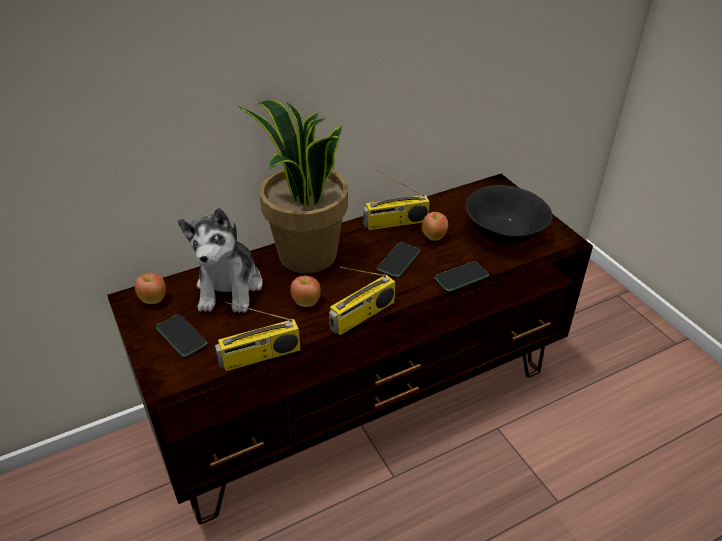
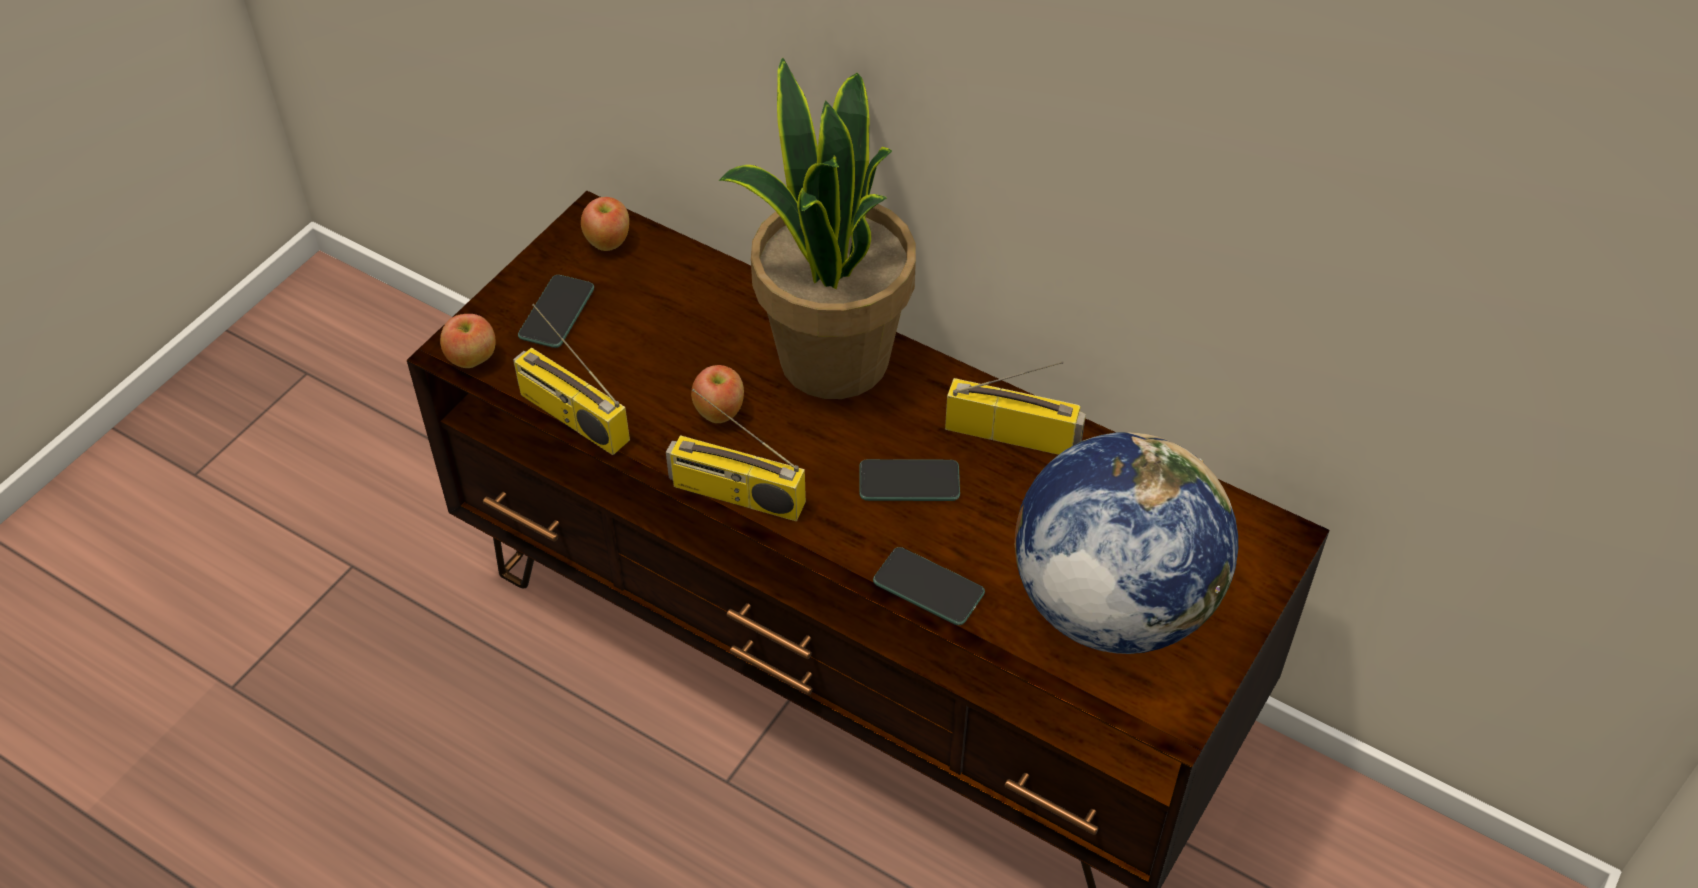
camera: 60 degrees right, 10 degrees up
plush toy [178,208,263,313] -> none
radio [363,170,430,230] -> radio turned 150 degrees clockwise [945,361,1086,455]
apple [422,212,448,241] -> apple moved to [440,314,496,368]
black bowl [465,185,553,245] -> globe [1015,432,1238,654]

